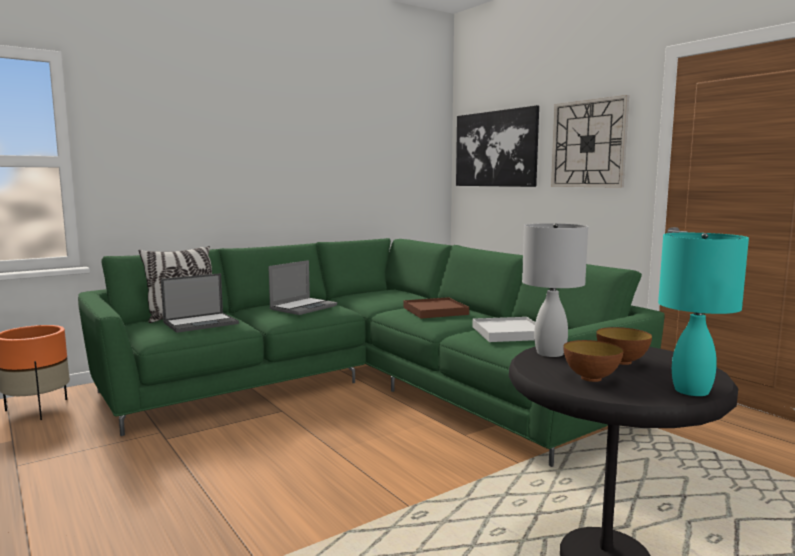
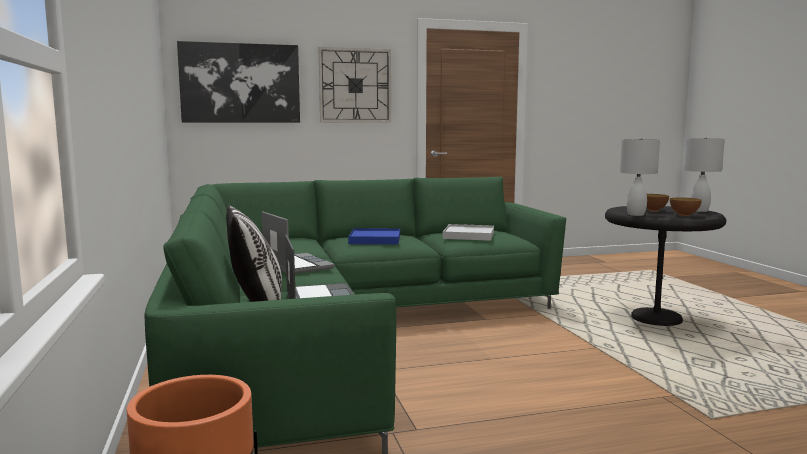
camera: 70 degrees left, 0 degrees up
brown tray [404,297,469,319] -> blue tray [348,228,400,244]
turquoise table lamp [658,233,749,396] -> white table lamp [684,137,725,212]

